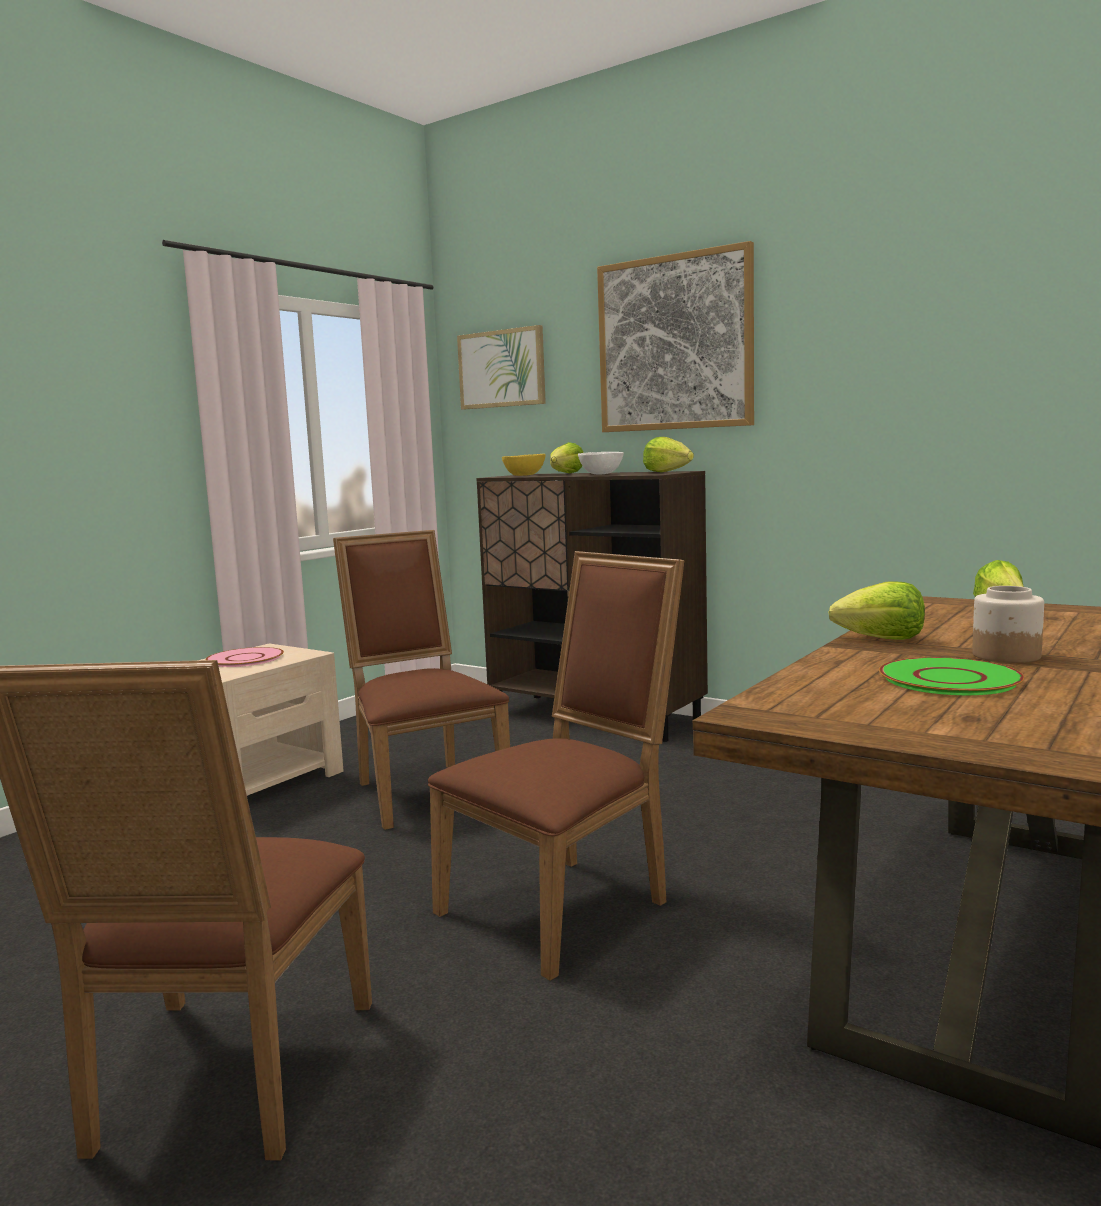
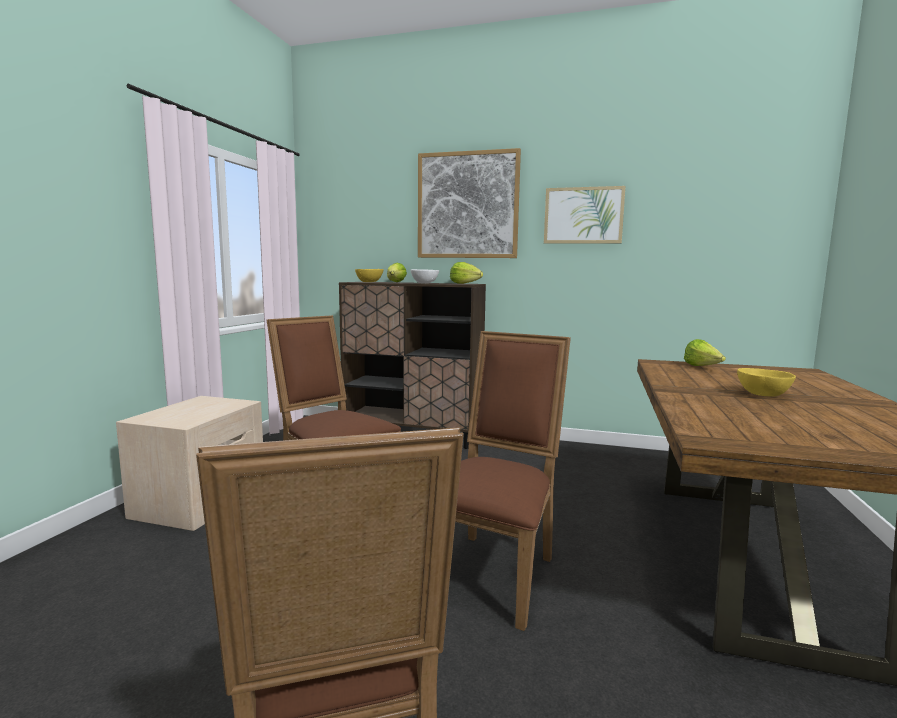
camera: 20 degrees left, 0 degrees up
pink plate [206,647,284,667] -> none
picture [457,325,546,409] -> picture moved to [544,186,626,244]
lettuce [828,582,925,640] -> none
green plate [879,657,1025,695] -> none
jar [972,586,1044,663] -> yellow bowl [737,368,796,396]

